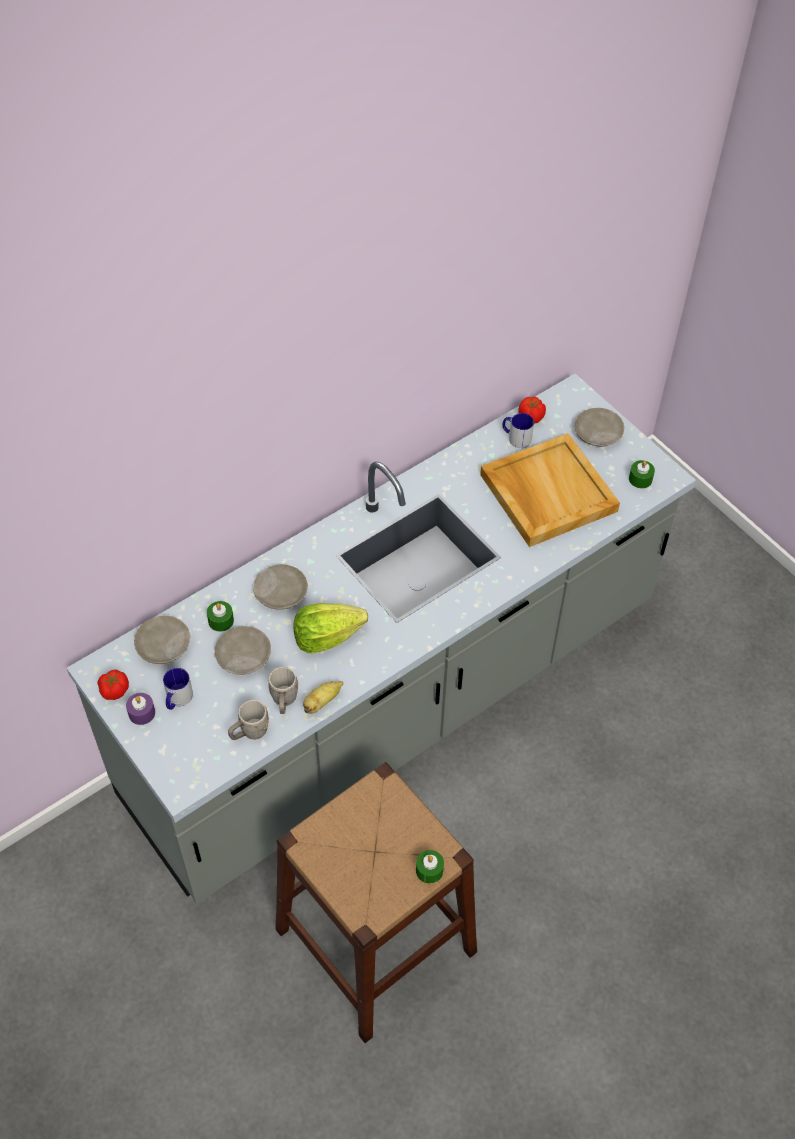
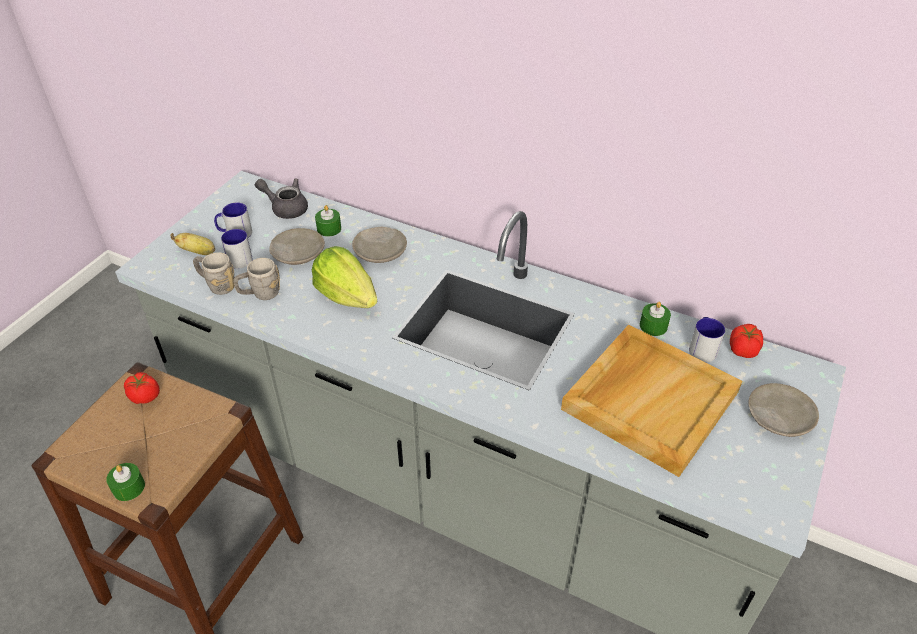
camera: 65 degrees right, 10 degrees down
tomato [97,669,129,700] -> tomato moved to [124,372,160,404]
purple candle [126,693,155,725] -> none
beige plate [134,616,190,664] -> grey teapot [255,179,308,219]
banana [303,681,343,714] -> banana moved to [170,233,215,255]
green candle [629,460,655,488] -> green candle moved to [640,302,671,336]
none -> mug [221,229,253,269]

